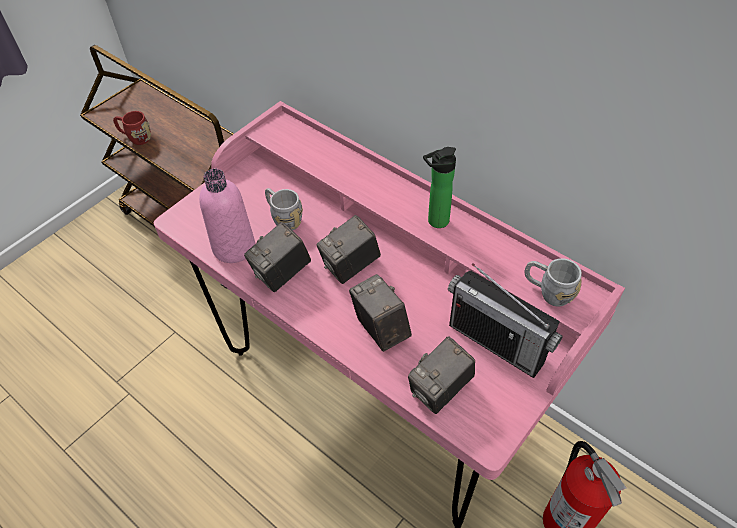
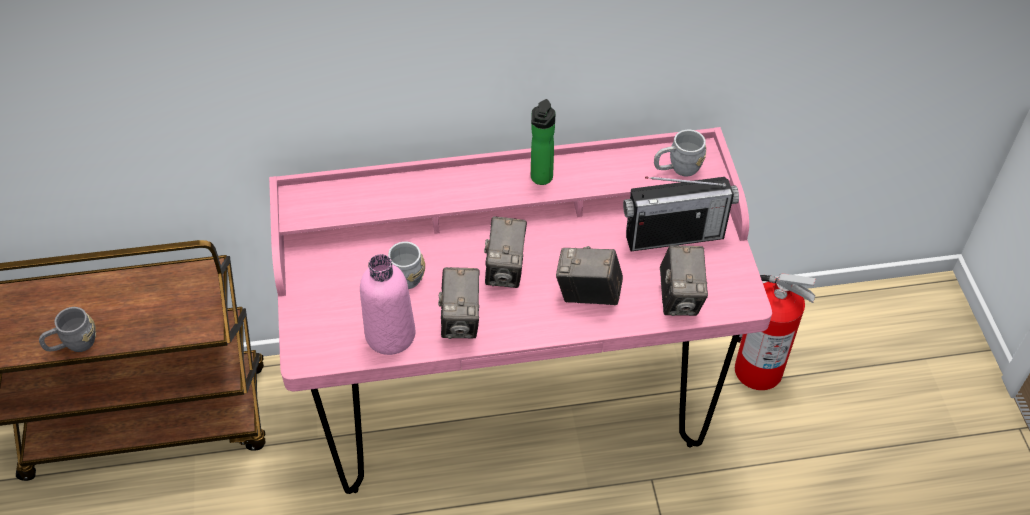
camera: 50 degrees left, 0 degrees up
red mug [113,111,151,145] -> grey mug [39,307,96,352]

